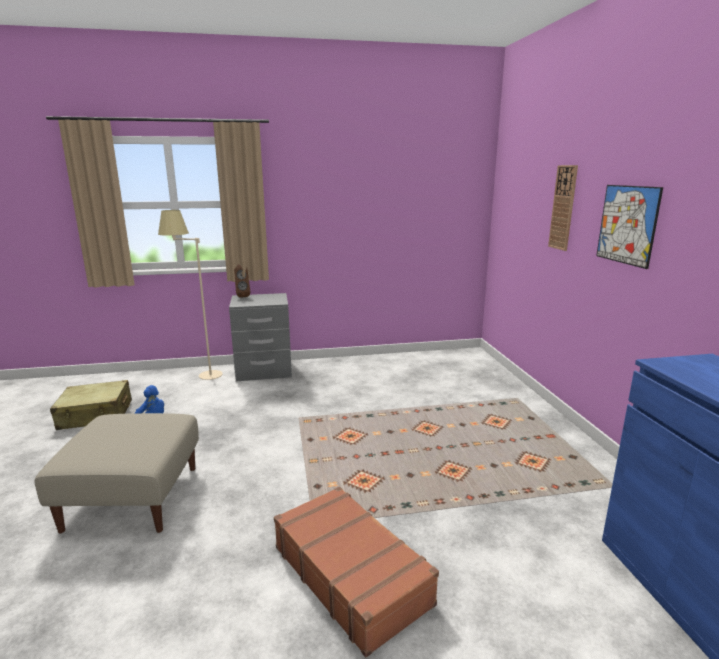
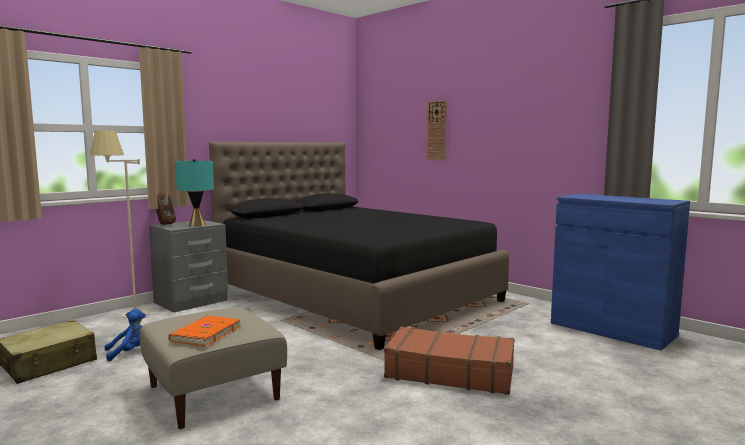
camera: 35 degrees left, 10 degrees down
picture [596,185,663,269] -> none
none -> orange book [168,315,241,347]
none -> turquoise table lamp [175,159,214,227]
none -> black bed [209,141,509,350]

